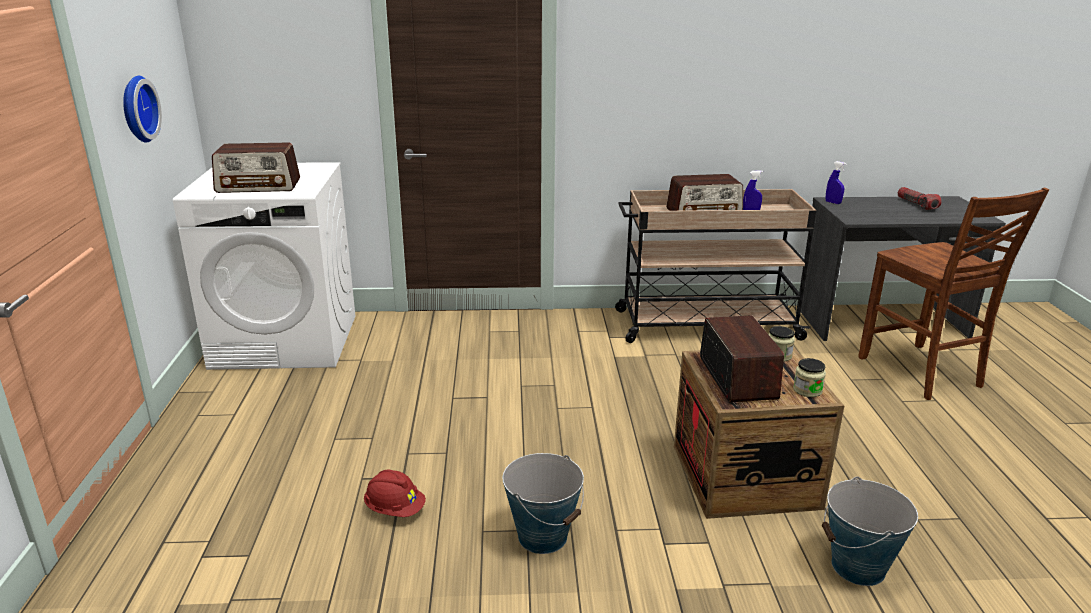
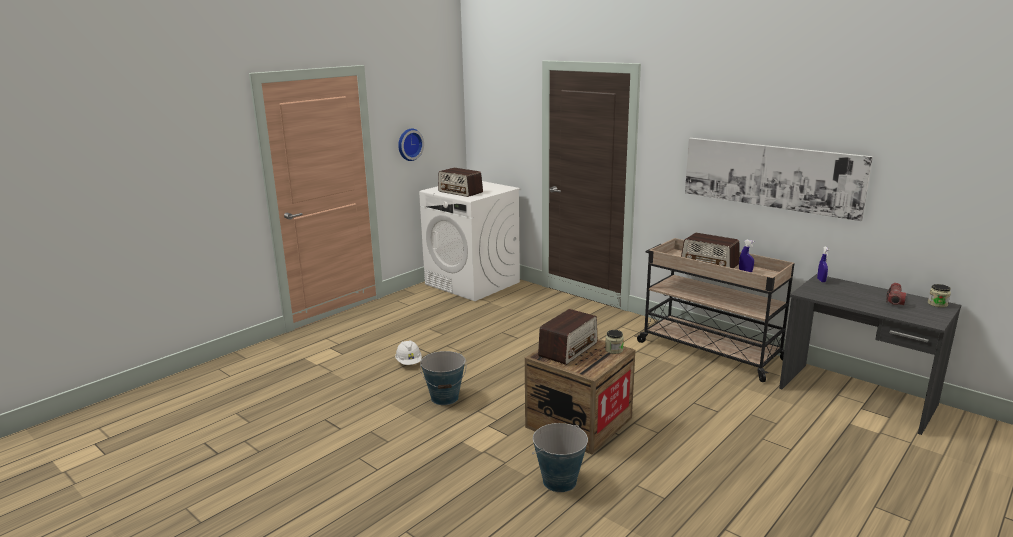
camera: 45 degrees right, 5 degrees down
red hard hat [364,470,426,517] -> white hard hat [395,340,422,365]
jar [793,358,826,397] -> jar moved to [928,284,951,307]
brown chair [859,188,1049,400] -> none
none -> picture [685,138,873,221]

